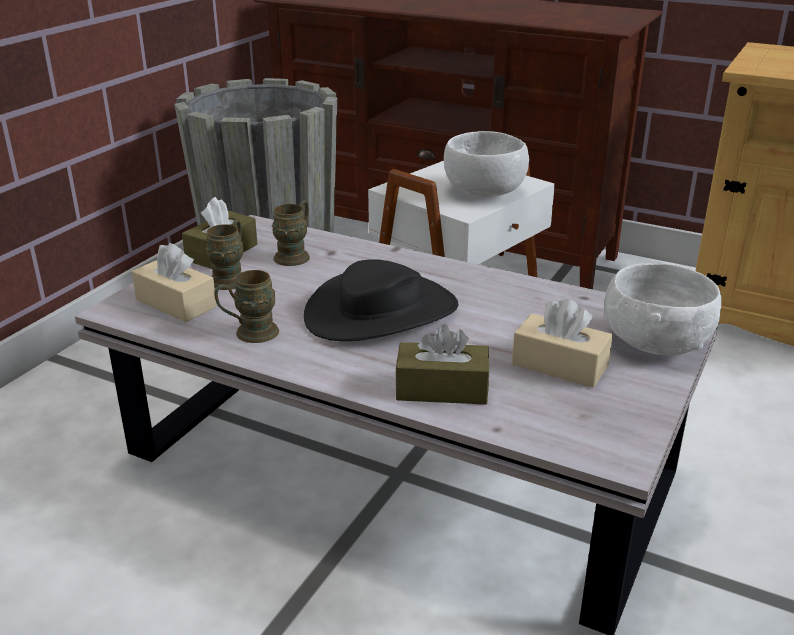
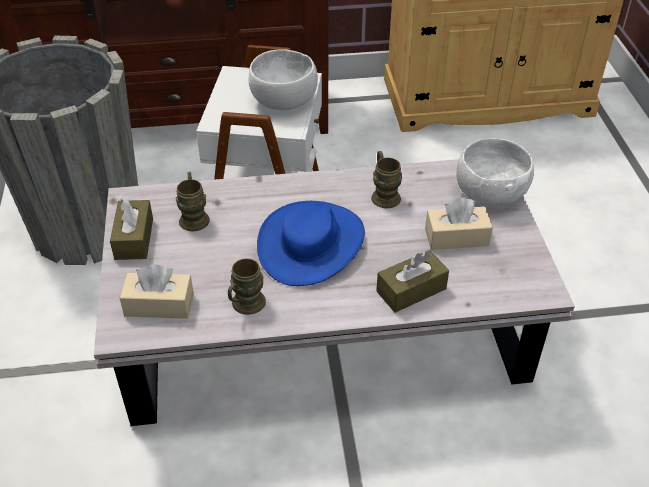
camera: 35 degrees left, 15 degrees up
brown mug [205,219,243,290] -> brown mug moved to [371,151,402,208]
black hat [304,259,459,341] -> blue hat [257,201,365,286]

